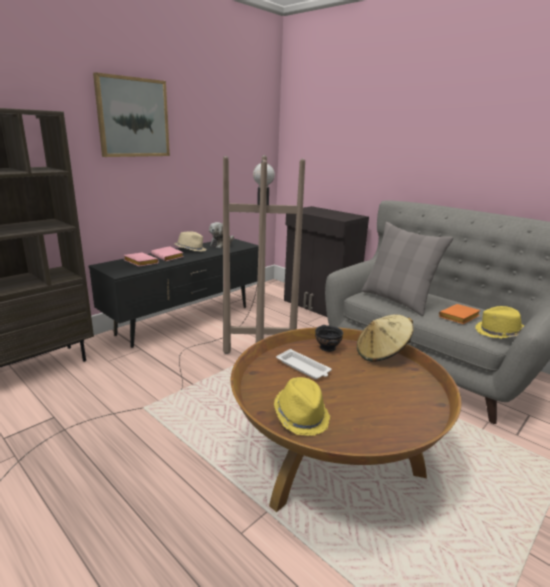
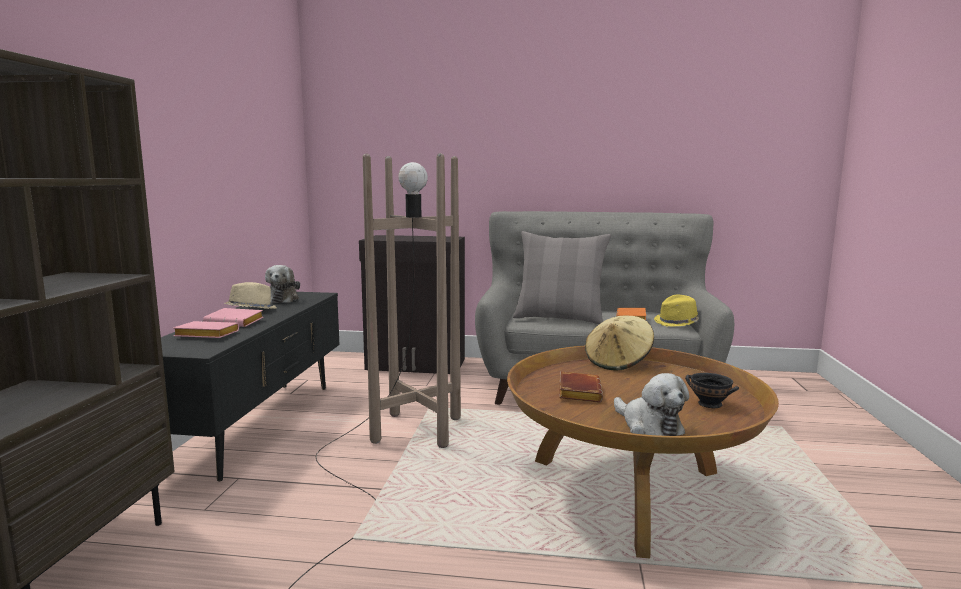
camera: 35 degrees left, 10 degrees down
picture [93,72,170,157] -> none
yellow hat [274,377,330,436] -> plush toy [614,373,689,436]
white tray [276,349,332,379] -> brown book [559,372,603,402]
black bowl [315,325,343,352] -> black bowl moved to [685,373,739,408]

